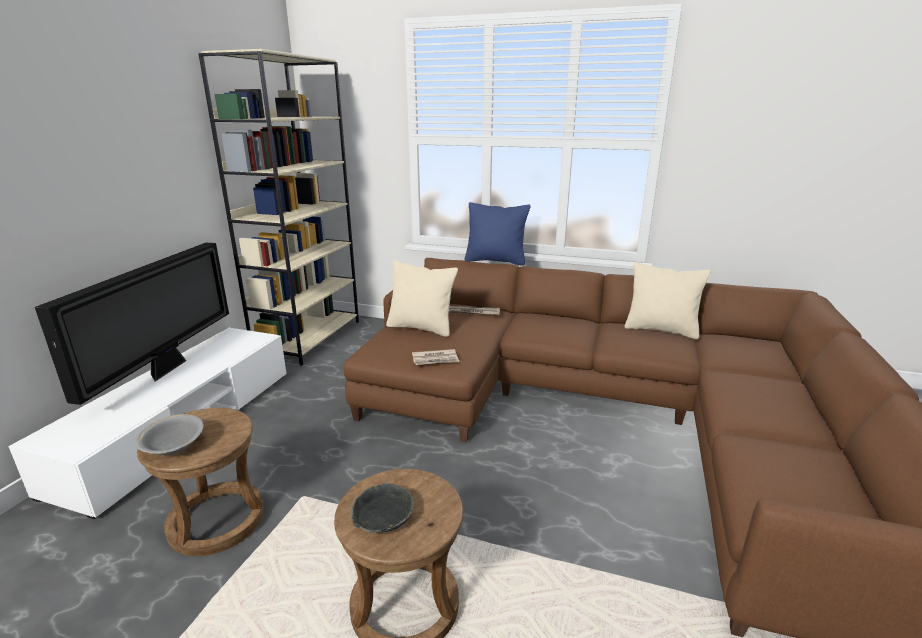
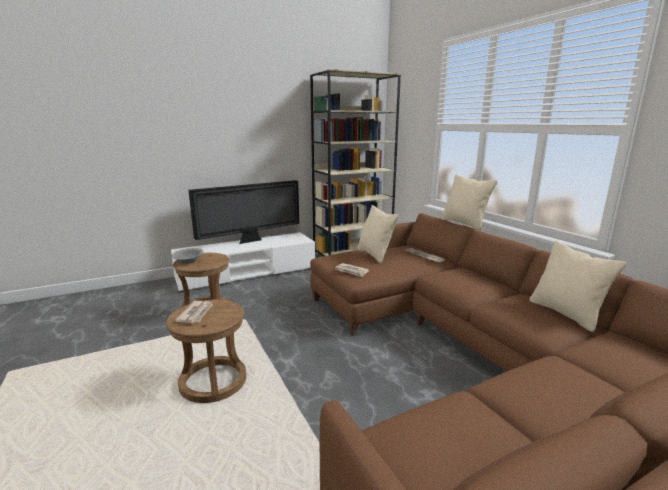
camera: 45 degrees right, 5 degrees down
grey bowl [351,483,414,533] -> newspaper [175,301,213,323]
blue pillow [464,202,531,266] -> beige pillow [441,174,498,230]

